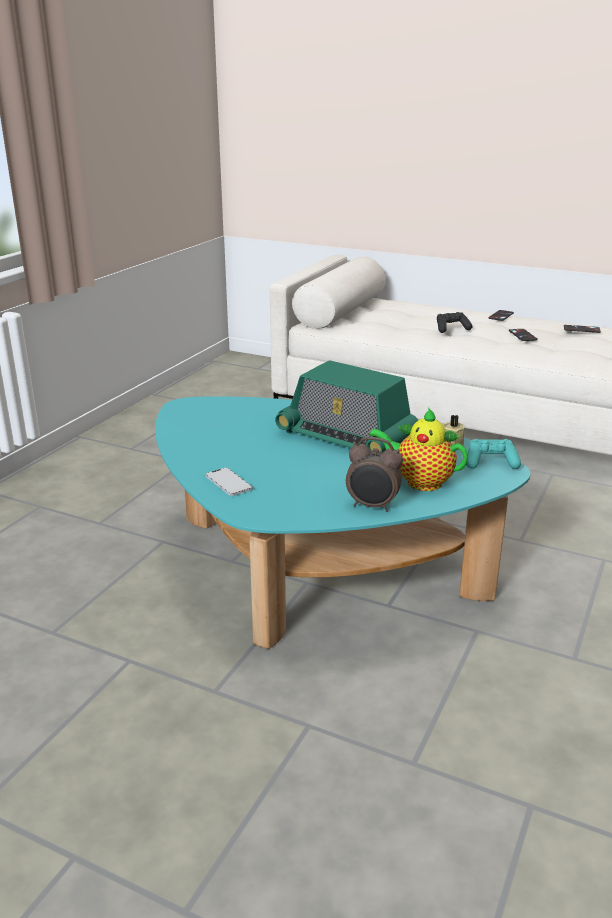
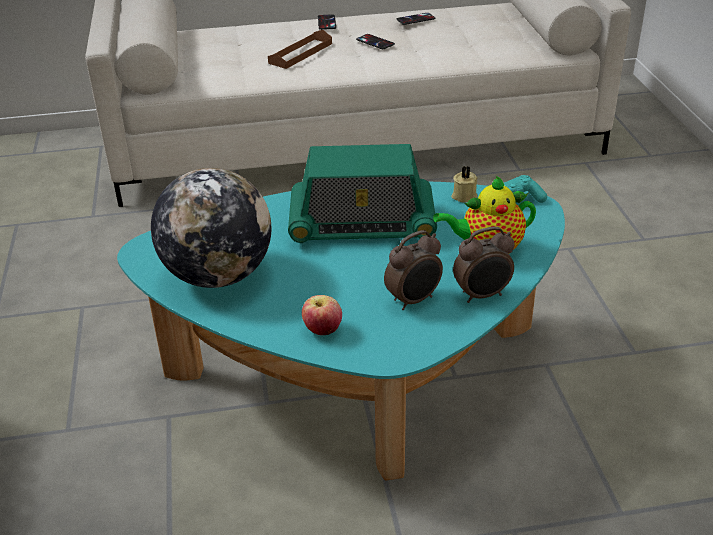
camera: 35 degrees left, 10 degrees up
phone [205,468,253,496] -> apple [302,295,342,335]
black game controller [437,312,472,333] -> brown tray [268,30,332,69]
none -> globe [151,168,271,288]
none -> alarm clock [384,230,443,310]

